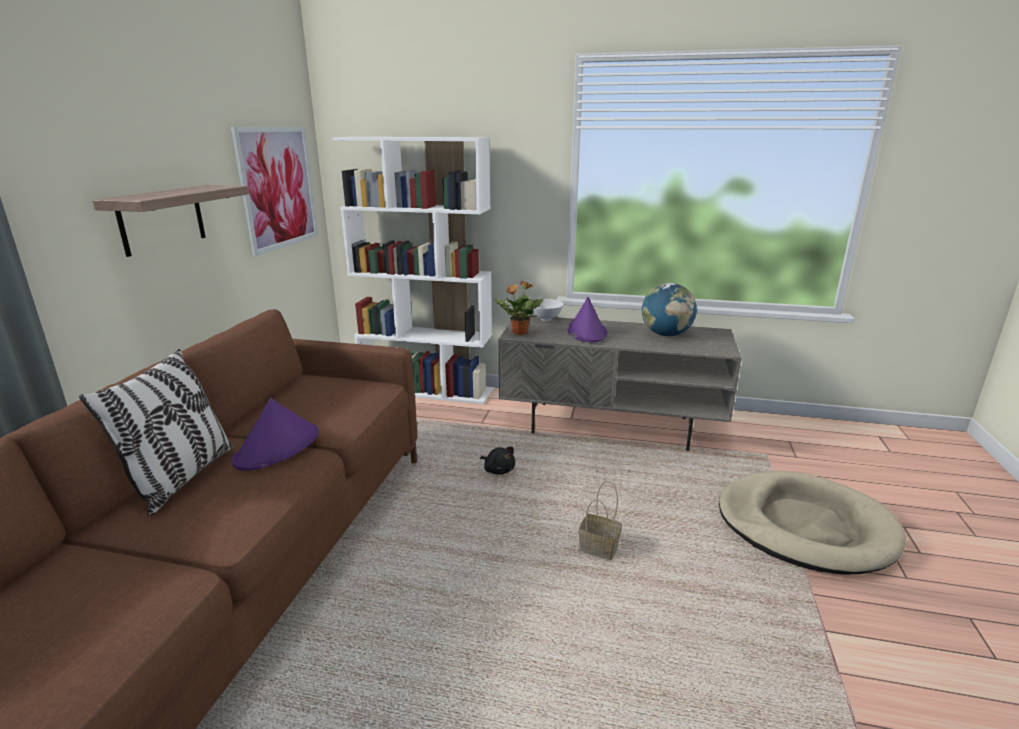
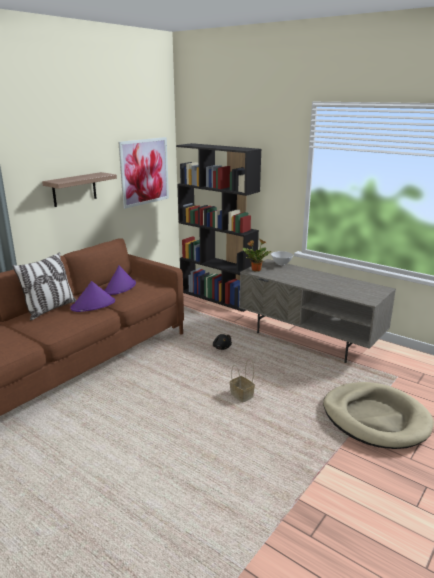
camera: 25 degrees right, 0 degrees up
white bookcase [333,137,493,404] -> black bookcase [176,143,262,312]
purple hat [568,297,607,342] -> purple hat moved to [104,265,136,295]
globe [642,283,697,336] -> none

